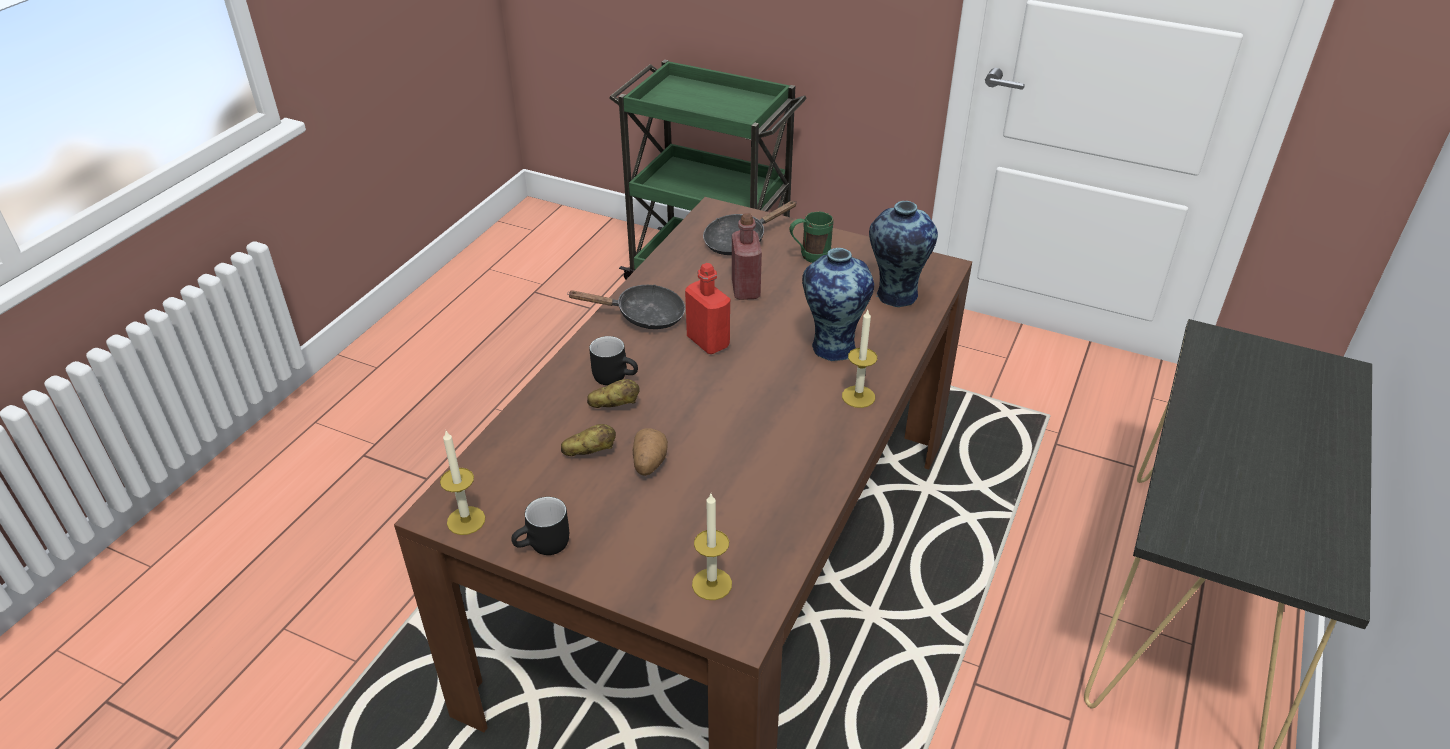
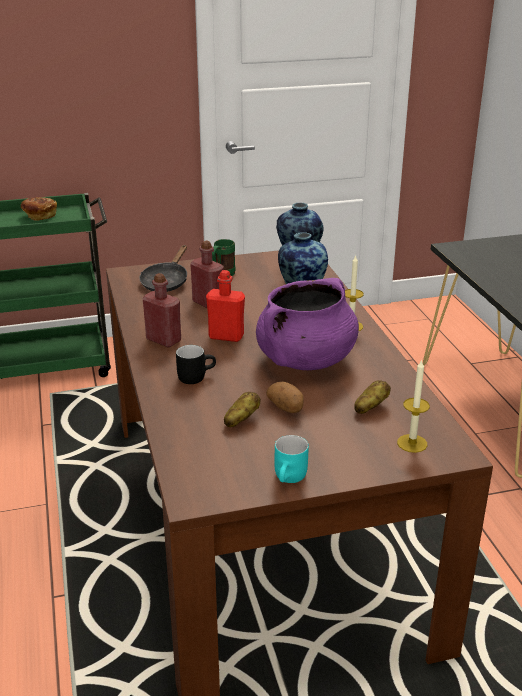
camera: 40 degrees left, 10 degrees down
candle [440,431,485,535] -> none
black mug [511,497,569,555] -> turquoise mug [274,435,309,483]
black frying pan [567,284,685,329] -> red bottle [143,273,181,347]
potato [587,379,640,408] -> potato moved to [354,380,391,414]
none -> bread [21,197,57,221]
none -> purple cooking pot [256,278,359,370]

